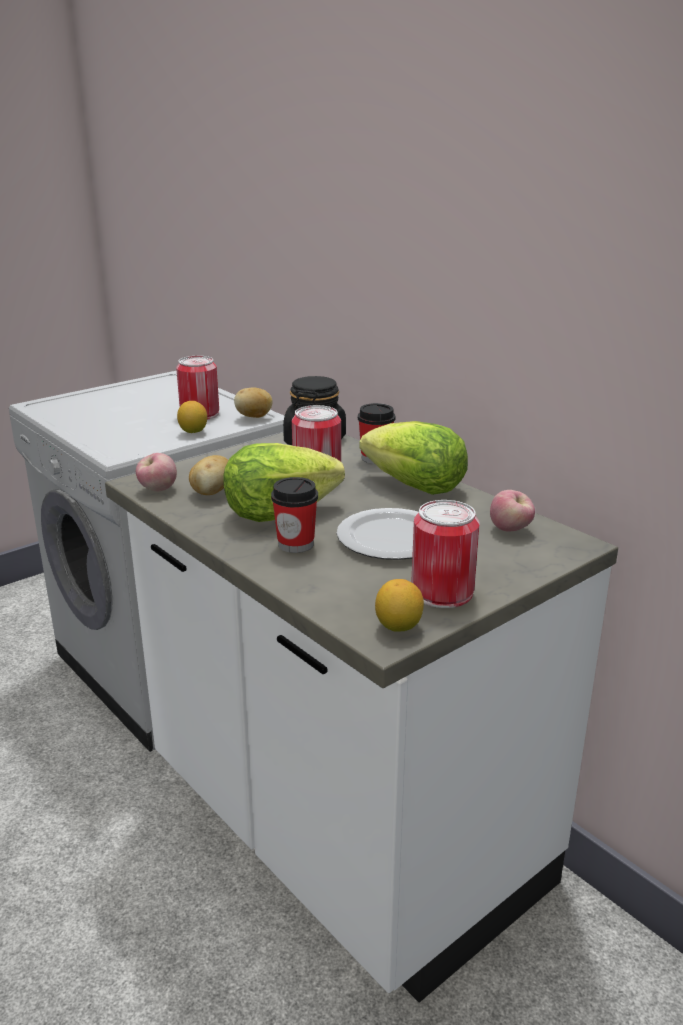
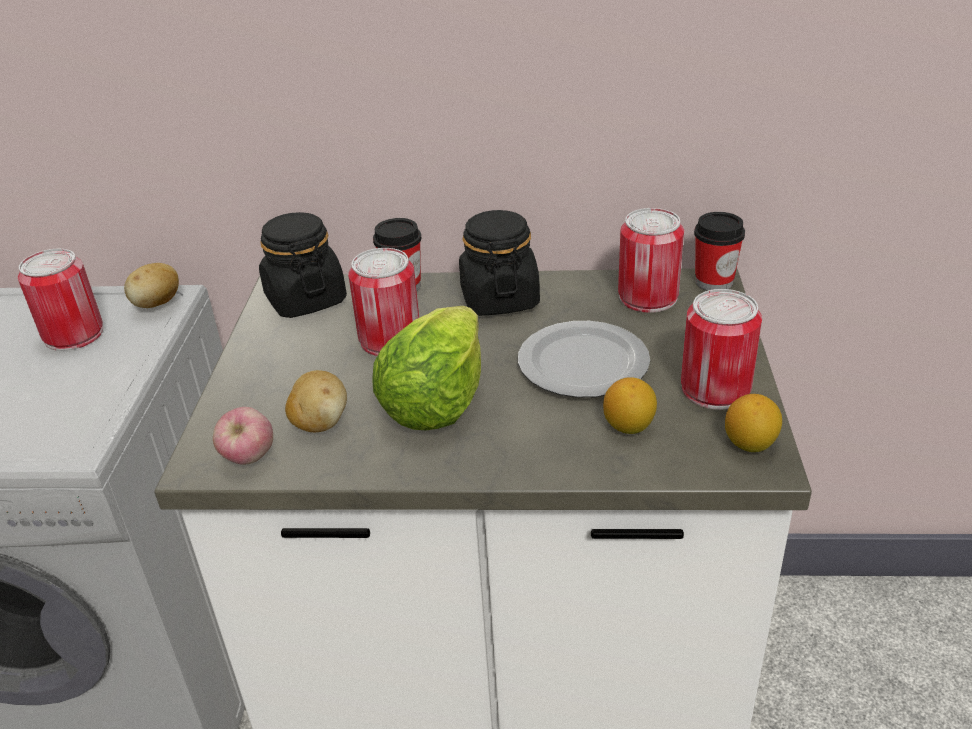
camera: 45 degrees left, 10 degrees up
lemon [177,401,207,433] -> lemon moved to [603,377,657,434]
cup [271,477,318,553] -> cup moved to [694,212,745,291]
lettuce [359,421,468,495] -> black jar [459,210,540,316]
apple [490,490,535,532] -> can [618,208,684,313]

